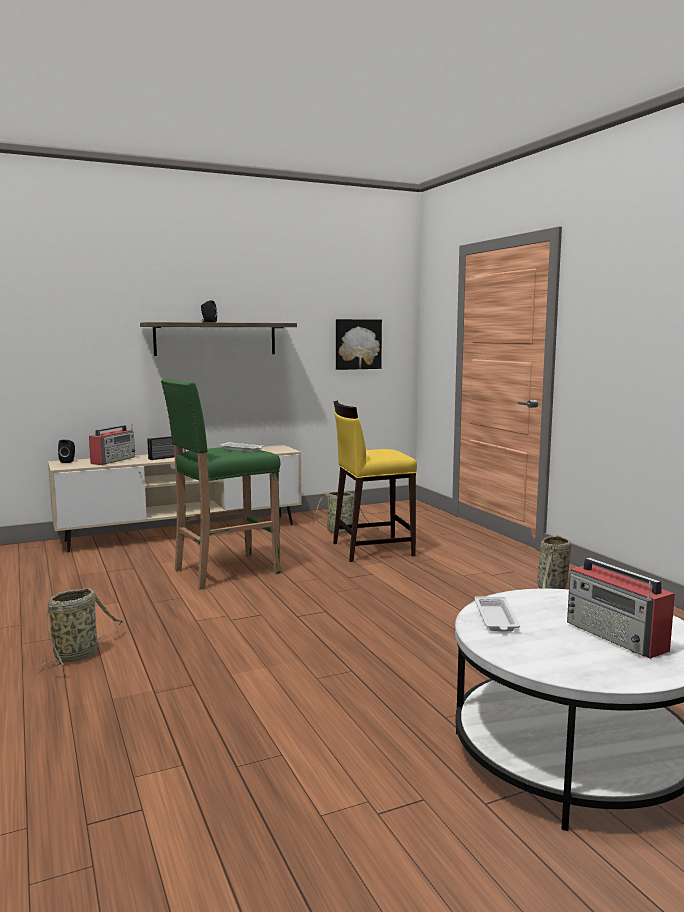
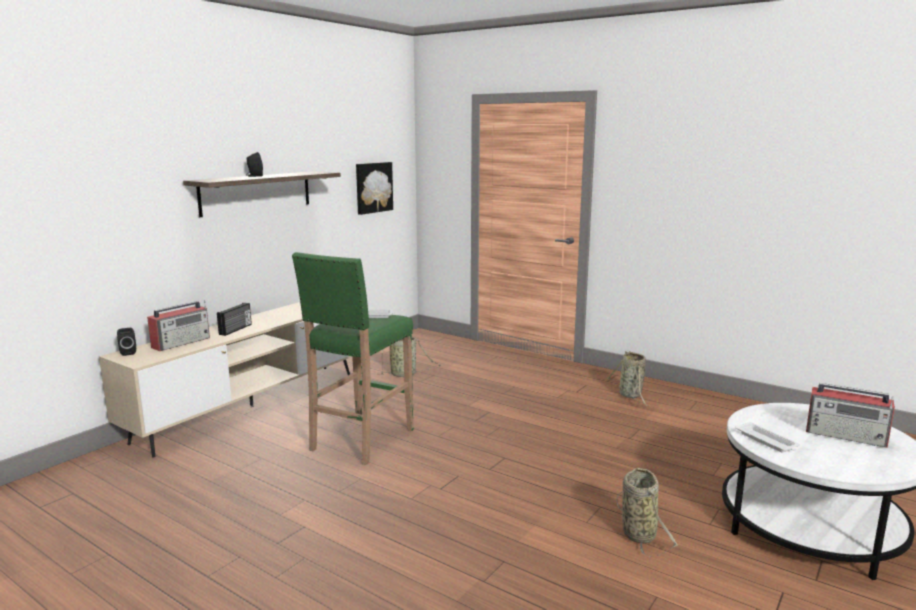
camera: 30 degrees left, 5 degrees up
basket [37,588,124,669] -> basket moved to [616,468,678,557]
radio [89,424,136,465] -> radio turned 45 degrees clockwise [147,300,210,351]
yellow stool [333,401,417,562] -> none

